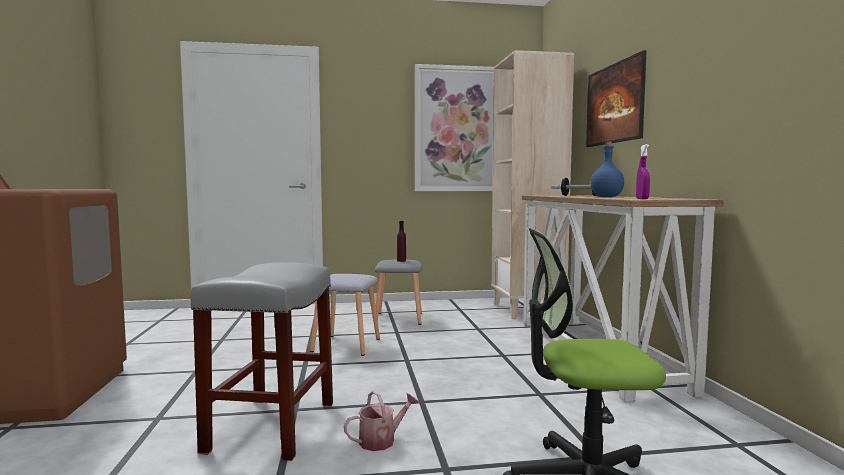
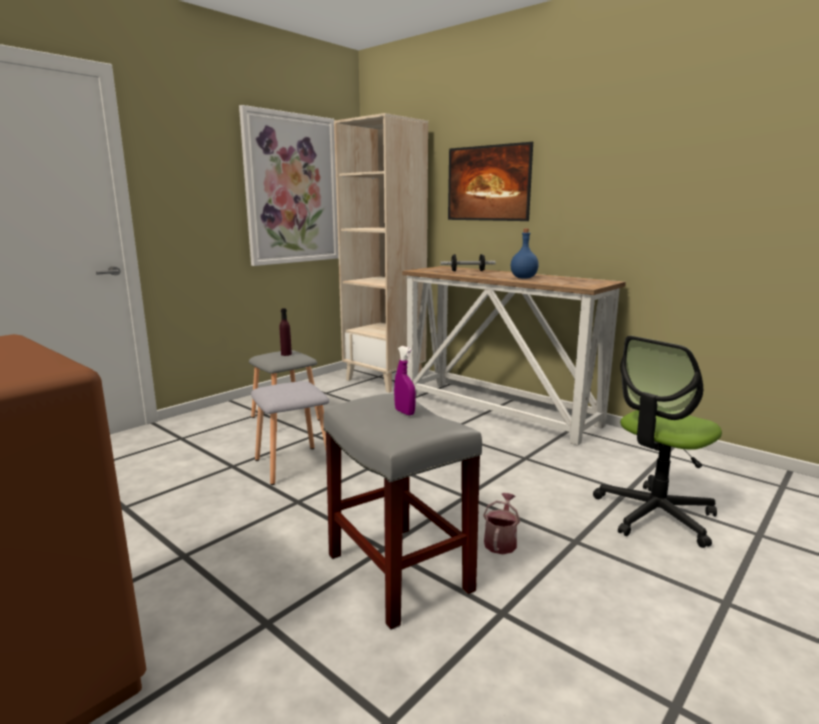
camera: 40 degrees left, 10 degrees up
purple spray bottle [636,144,650,199] -> purple spray bottle moved to [394,346,416,415]

